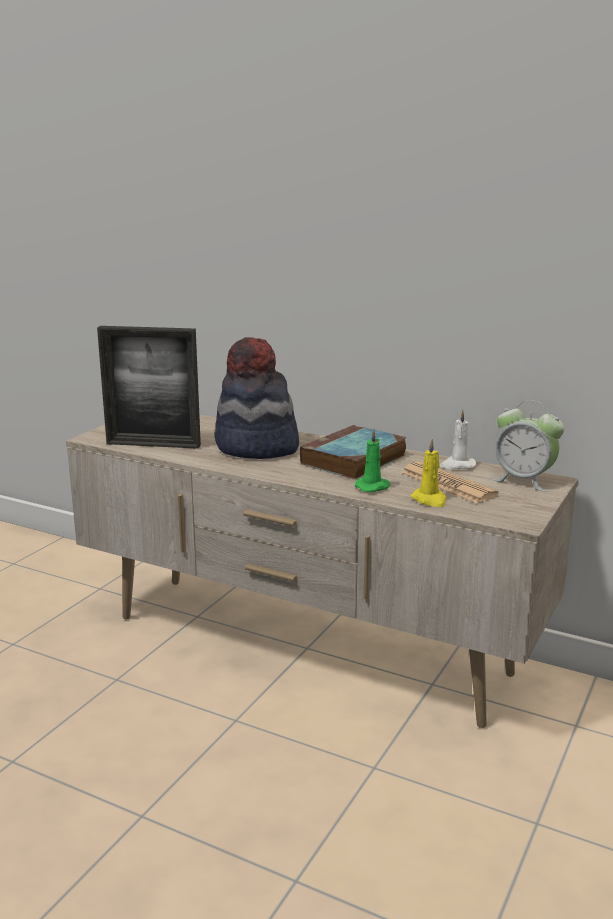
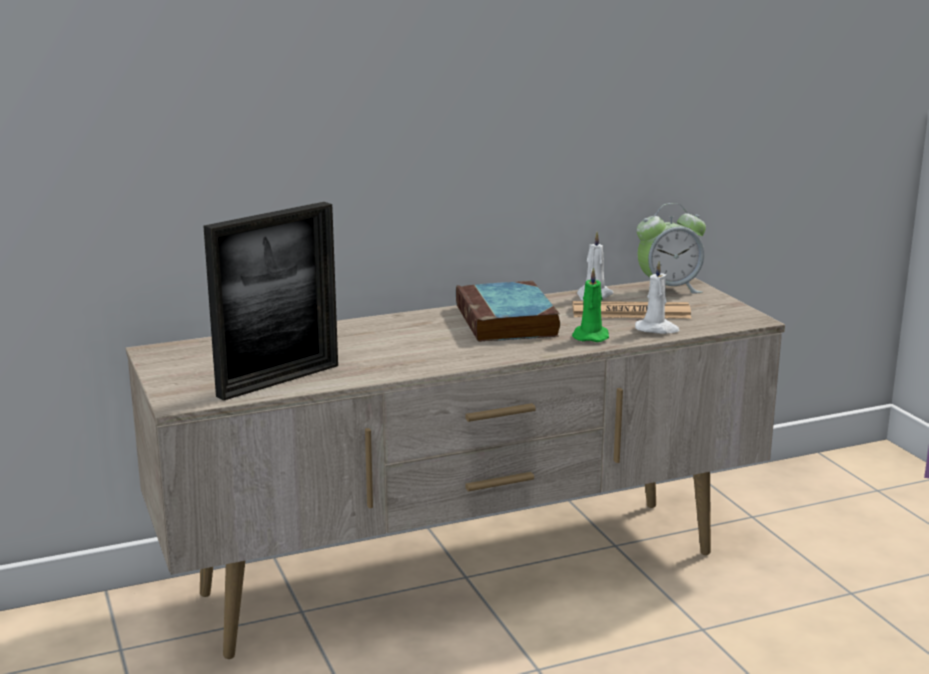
camera: 50 degrees left, 0 degrees up
hat [214,337,299,459] -> none
yellow candle [411,439,446,507] -> white candle [635,261,680,334]

